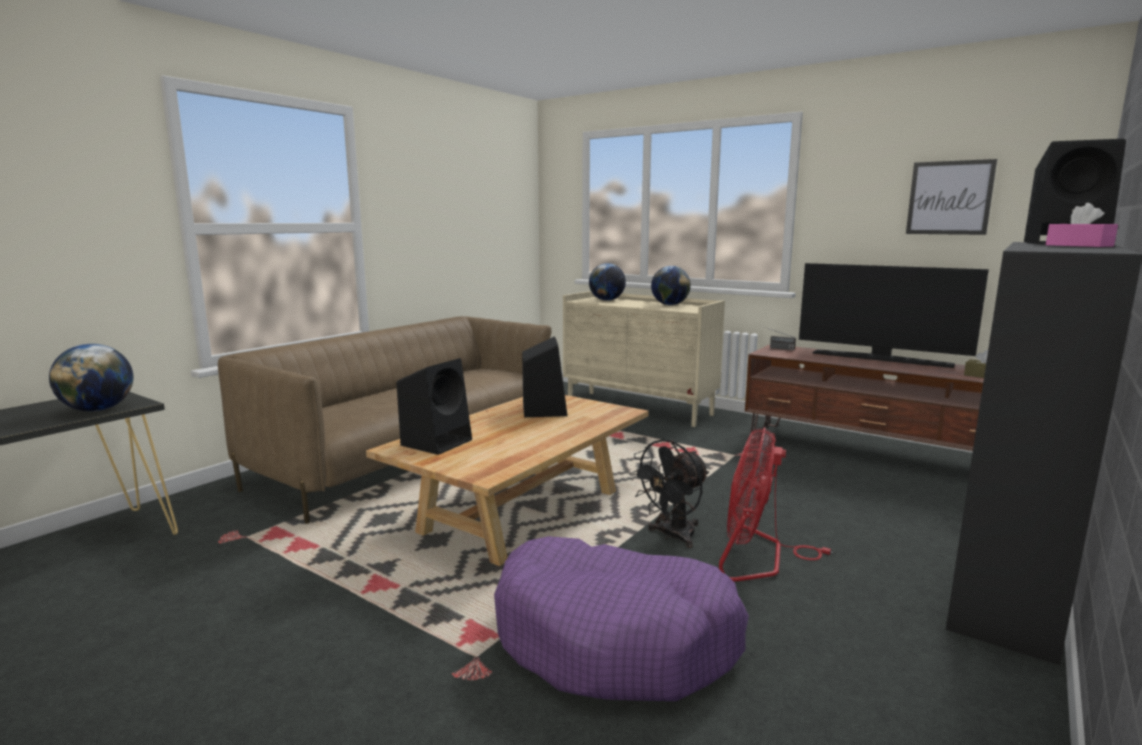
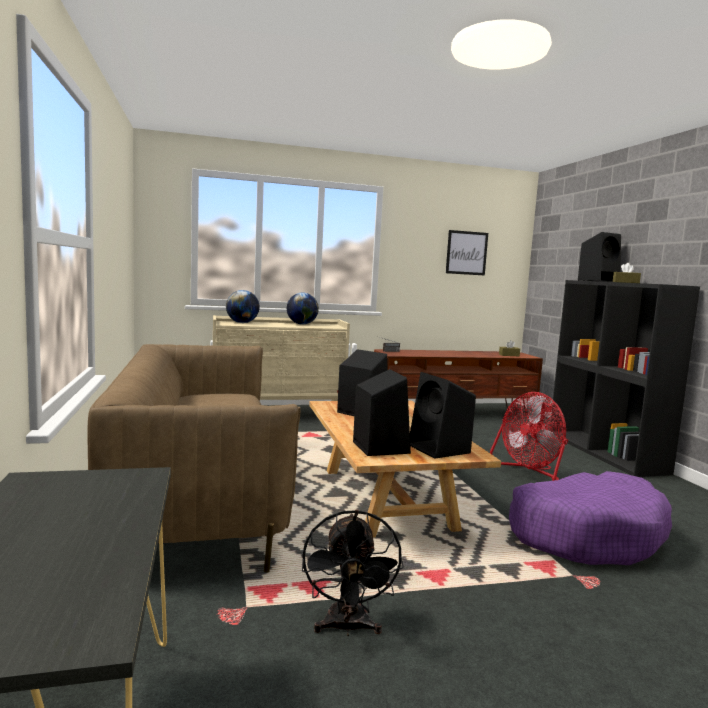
camera: 50 degrees left, 5 degrees down
globe [49,344,133,411] -> none
black fan [629,439,709,548] -> black fan moved to [302,509,404,636]
television [799,263,989,368] -> none
pink tissue box [1046,203,1118,247] -> brown tissue box [613,263,641,283]
none -> black speaker [410,372,476,459]

